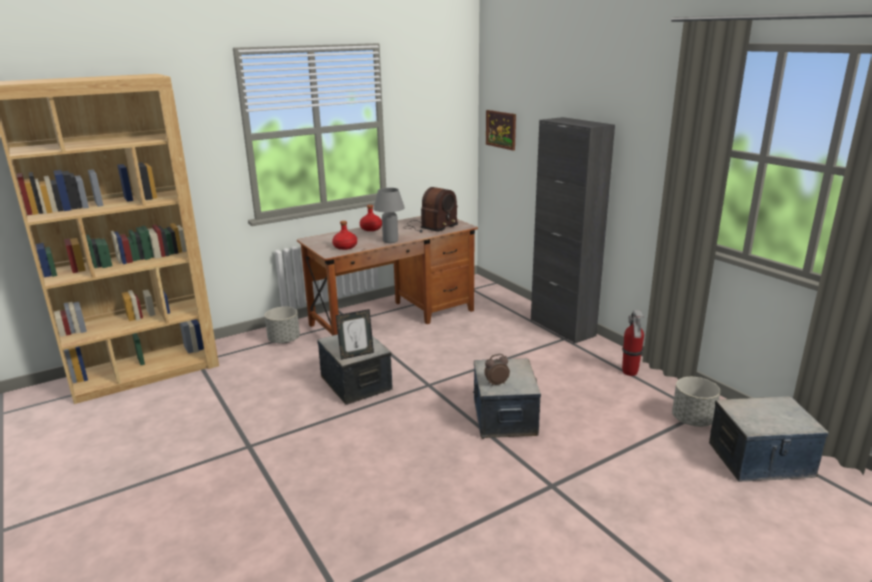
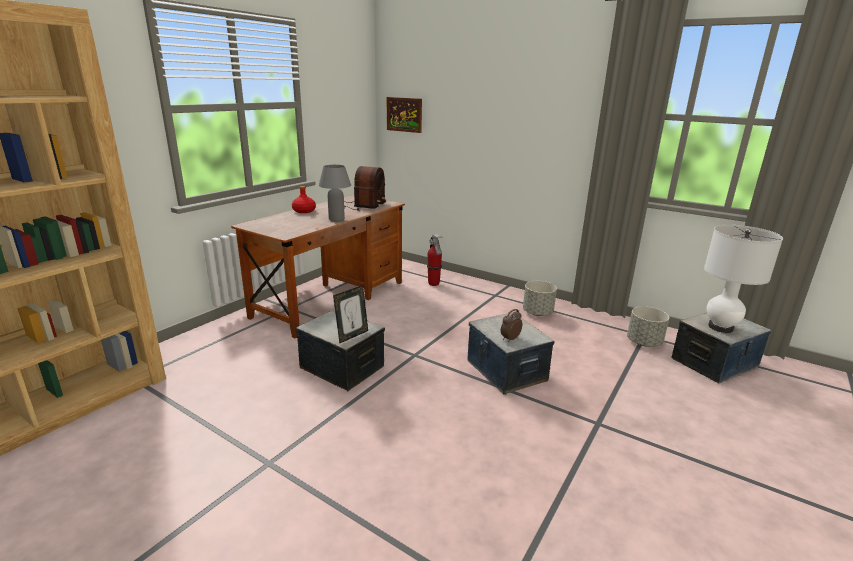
camera: 25 degrees left, 0 degrees up
grey planter [265,307,300,344] -> grey planter moved to [523,281,557,316]
red bottle [332,221,357,250] -> none
black cabinet [531,117,615,344] -> none
fire extinguisher [622,310,644,376] -> fire extinguisher moved to [427,234,442,286]
none -> white table lamp [704,225,783,333]

